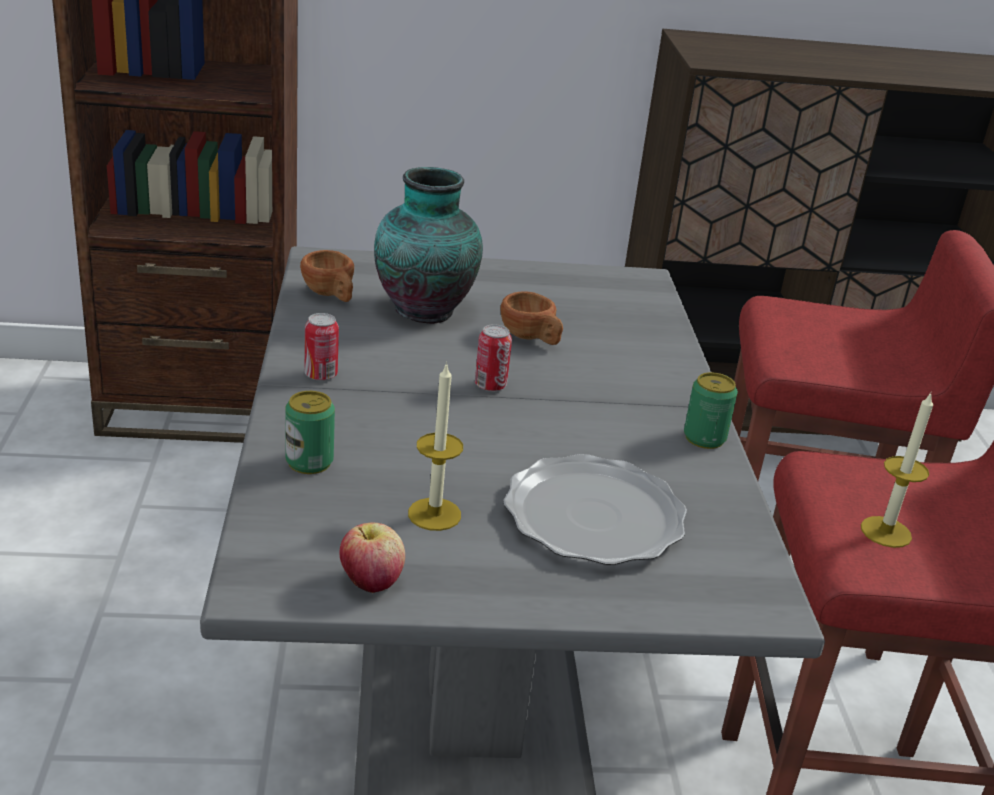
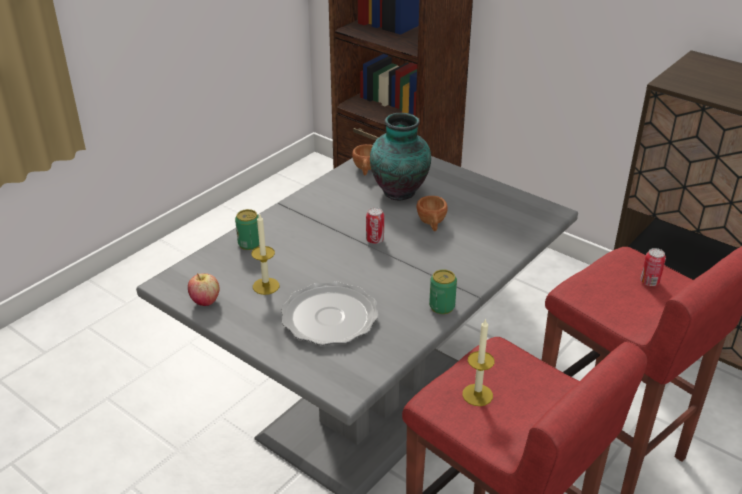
camera: 45 degrees right, 5 degrees up
can [305,313,339,381] -> can moved to [640,248,666,286]

